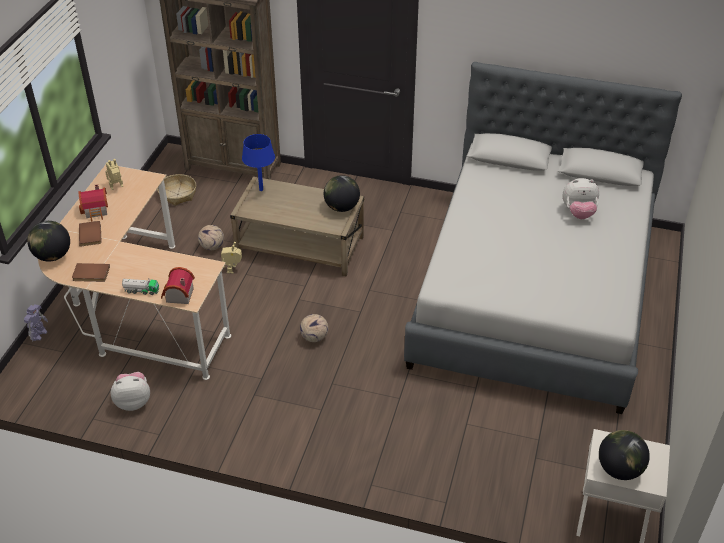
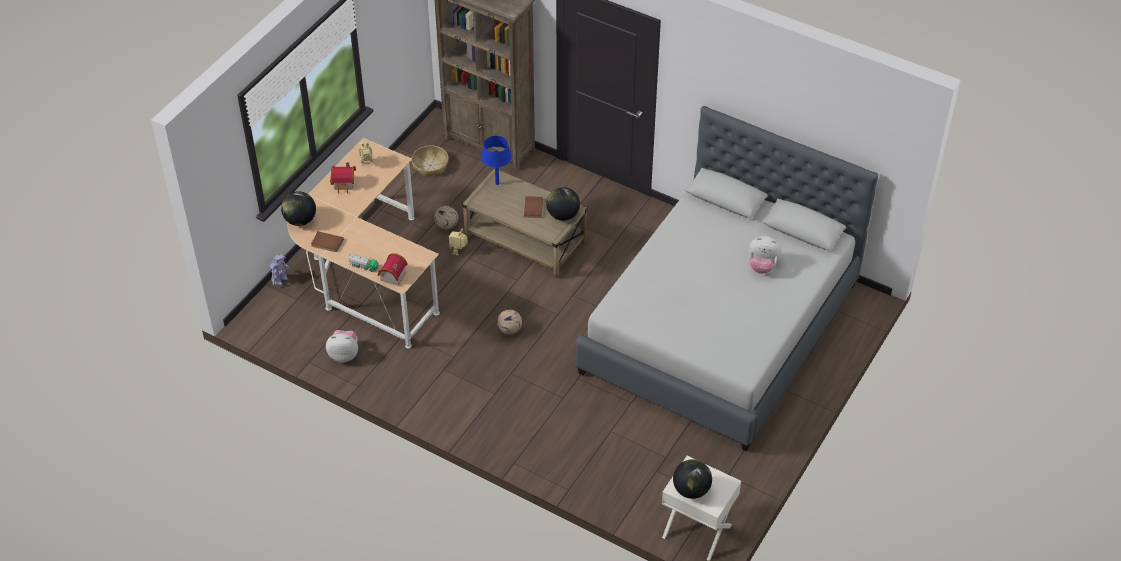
camera: 15 degrees right, 5 degrees up
brown book [79,221,102,247] -> brown book moved to [524,196,543,218]

